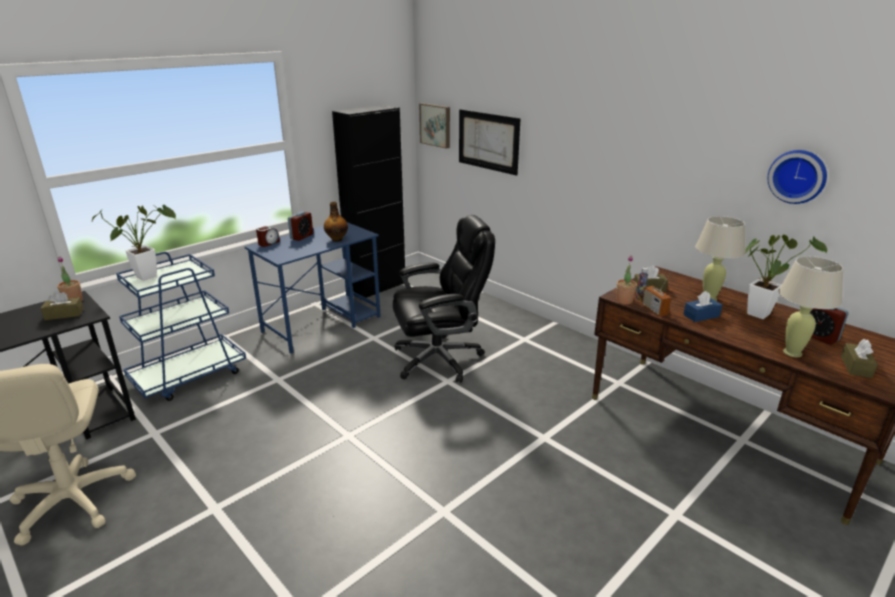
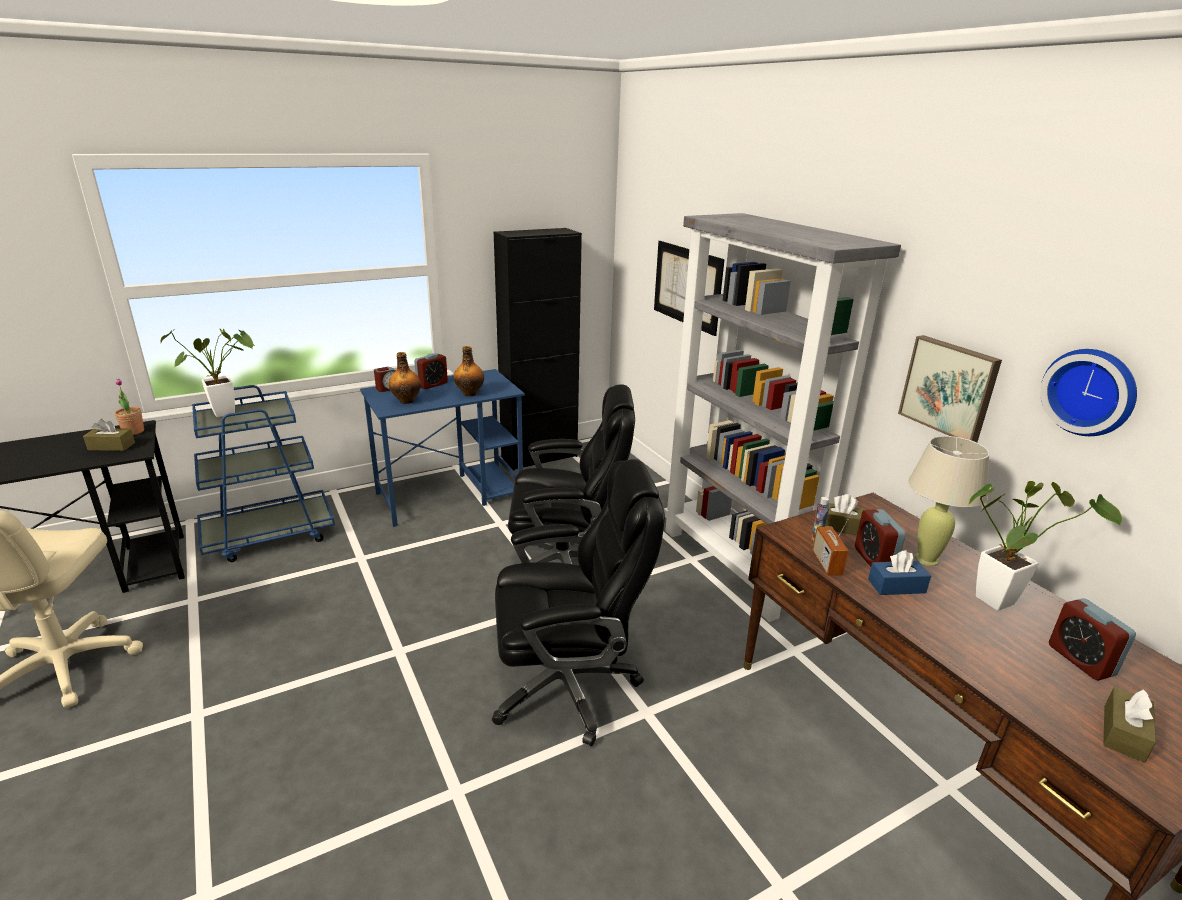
camera: 15 degrees right, 0 degrees up
picture [419,103,450,149] -> picture moved to [898,335,1002,442]
potted plant [616,255,637,304] -> none
beige table lamp [778,256,844,357] -> none
none -> bottle [389,352,421,404]
none -> black office chair [492,459,665,746]
none -> grey bookcase [664,213,901,622]
none -> alarm clock [855,509,906,567]

